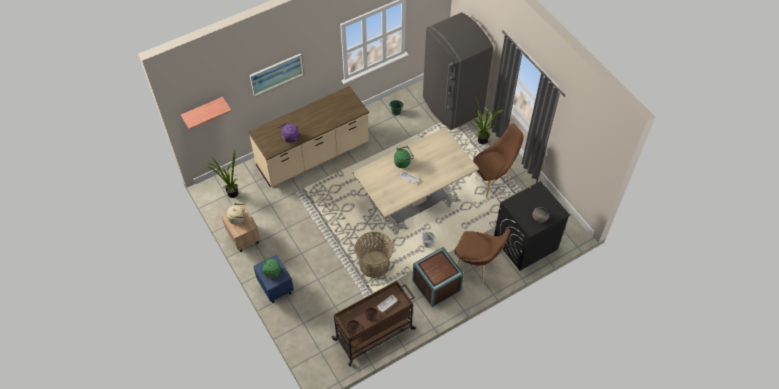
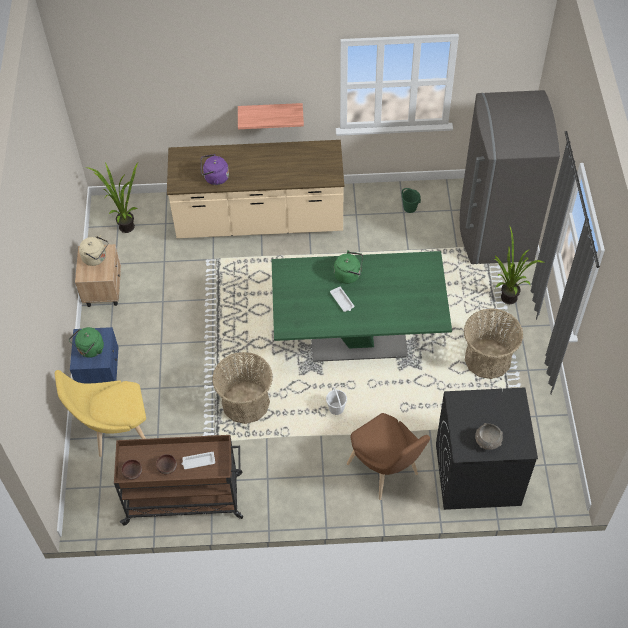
camera: 30 degrees right, 0 degrees up
shelf [181,97,232,130] -> shelf moved to [238,103,304,129]
picture [250,53,304,97] -> none
beige dining table [353,127,479,224] -> green dining table [272,251,452,362]
crate [412,247,464,307] -> none
brown chair [469,123,524,198] -> basket [464,308,524,379]
none -> yellow chair [55,370,146,457]

